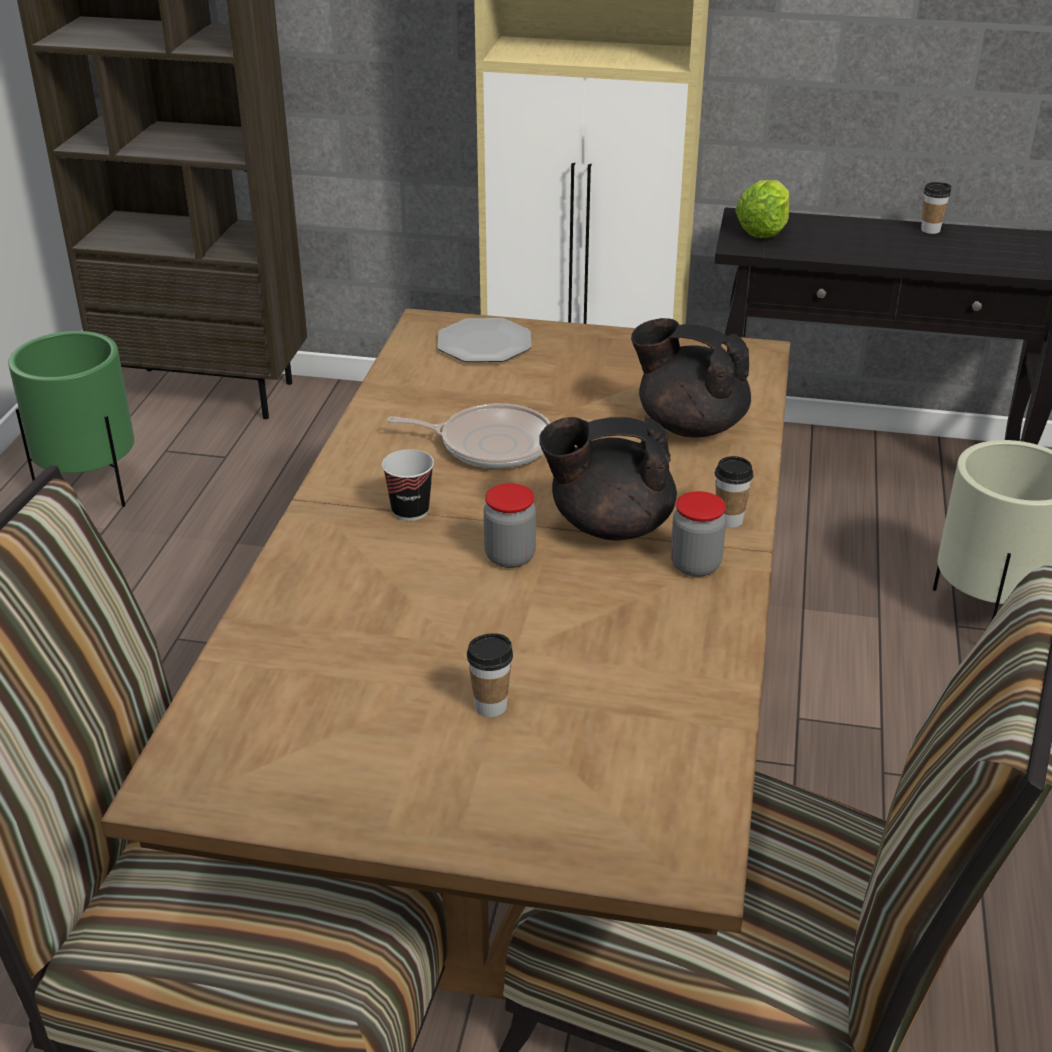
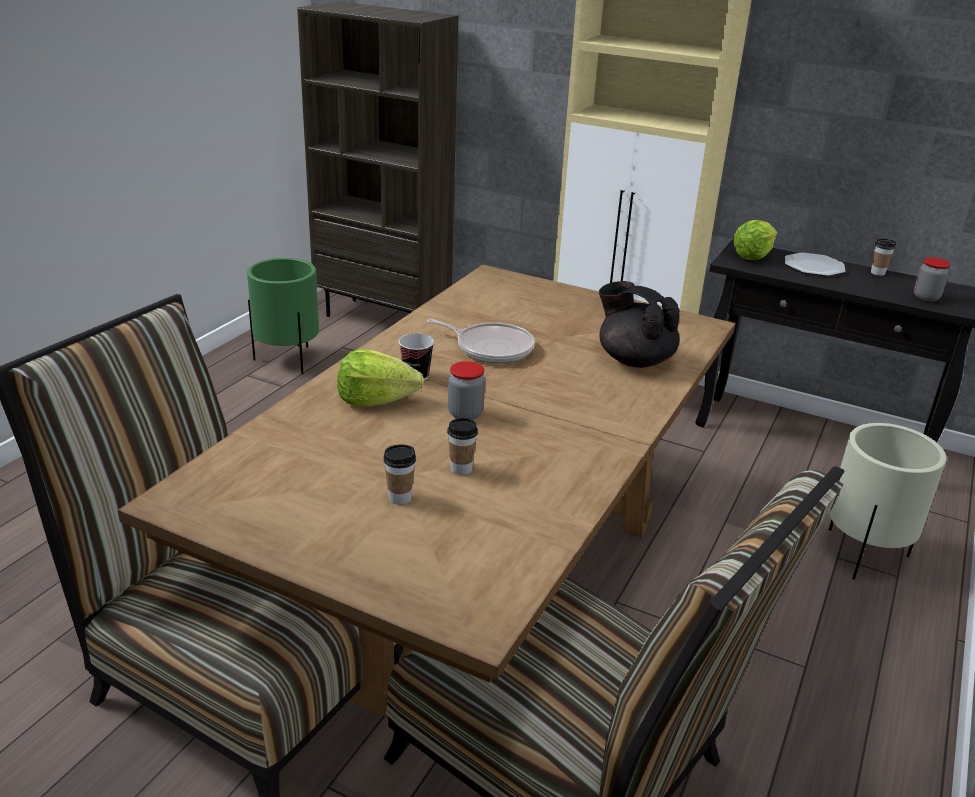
camera: 15 degrees right, 5 degrees down
plate [437,318,531,362] -> plate moved to [785,252,845,276]
black teapot [539,417,677,540] -> none
jar [671,491,726,577] -> jar moved to [914,257,951,302]
cup [715,456,754,528] -> cup moved to [447,418,478,475]
none -> lettuce [337,349,424,406]

